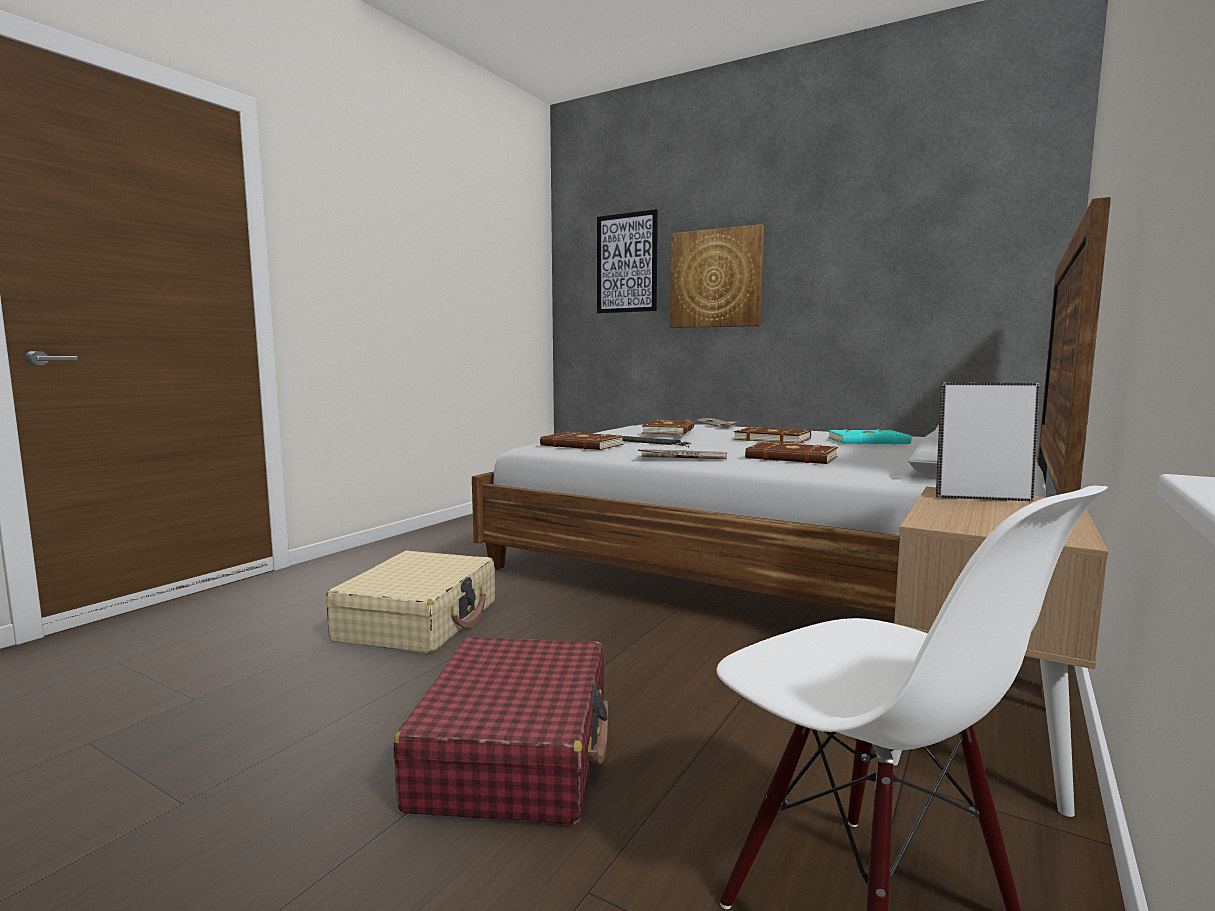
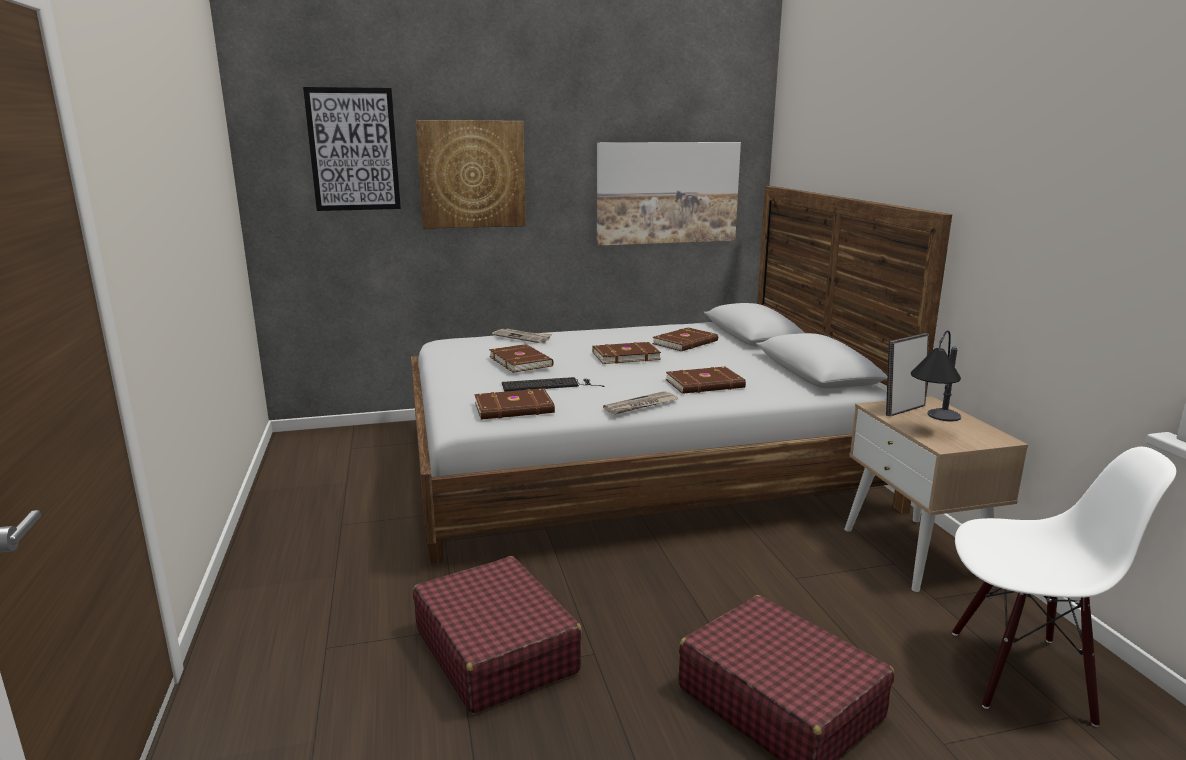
camera: 45 degrees left, 10 degrees up
beige suitcase [326,551,495,654] -> red suitcase [413,556,583,713]
turquoise book [828,429,912,444] -> brown book [653,327,718,351]
none -> picture [597,142,741,246]
none -> table lamp [911,330,961,421]

